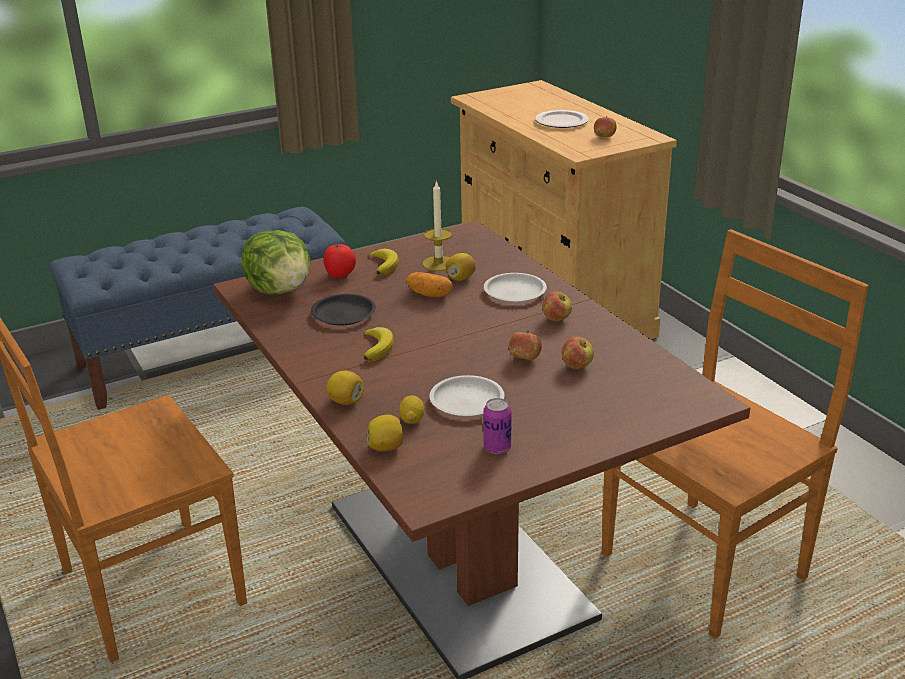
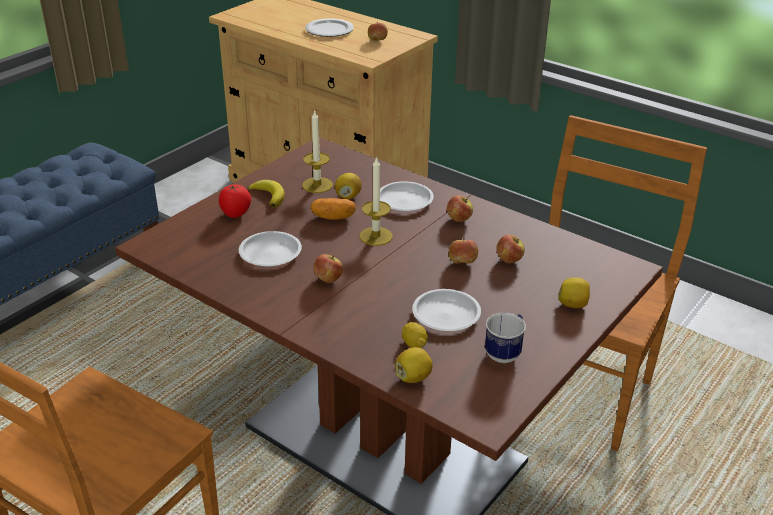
camera: 25 degrees left, 5 degrees up
lettuce [241,230,311,295] -> none
black plate [311,294,376,325] -> white plate [239,231,302,266]
lemon [326,370,364,405] -> lemon moved to [558,277,590,308]
banana [364,327,394,361] -> apple [314,254,343,283]
can [483,398,512,454] -> mug [485,312,526,363]
none -> candle [360,156,393,246]

